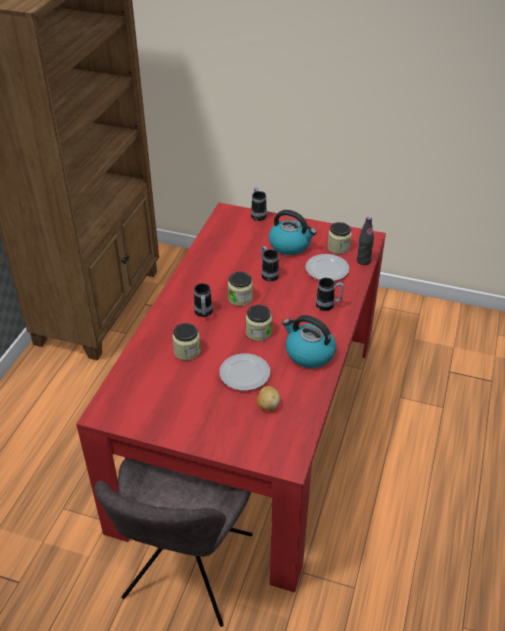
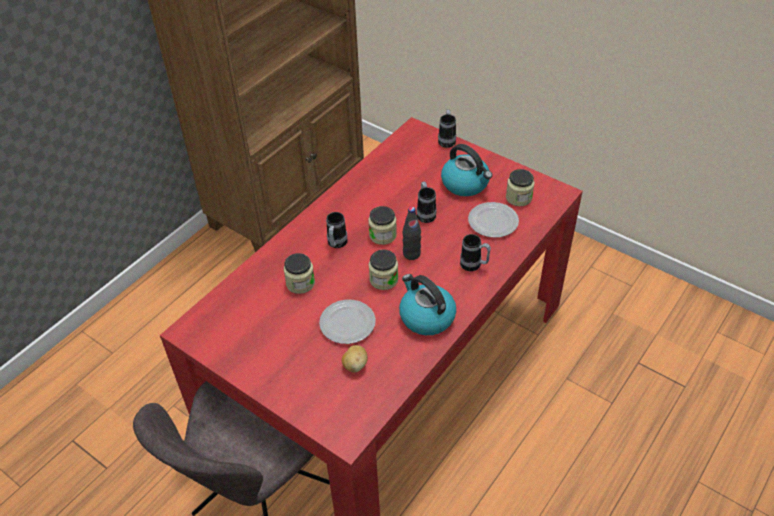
camera: 20 degrees right, 5 degrees up
black bottle [357,217,374,265] -> black bottle moved to [403,207,421,260]

